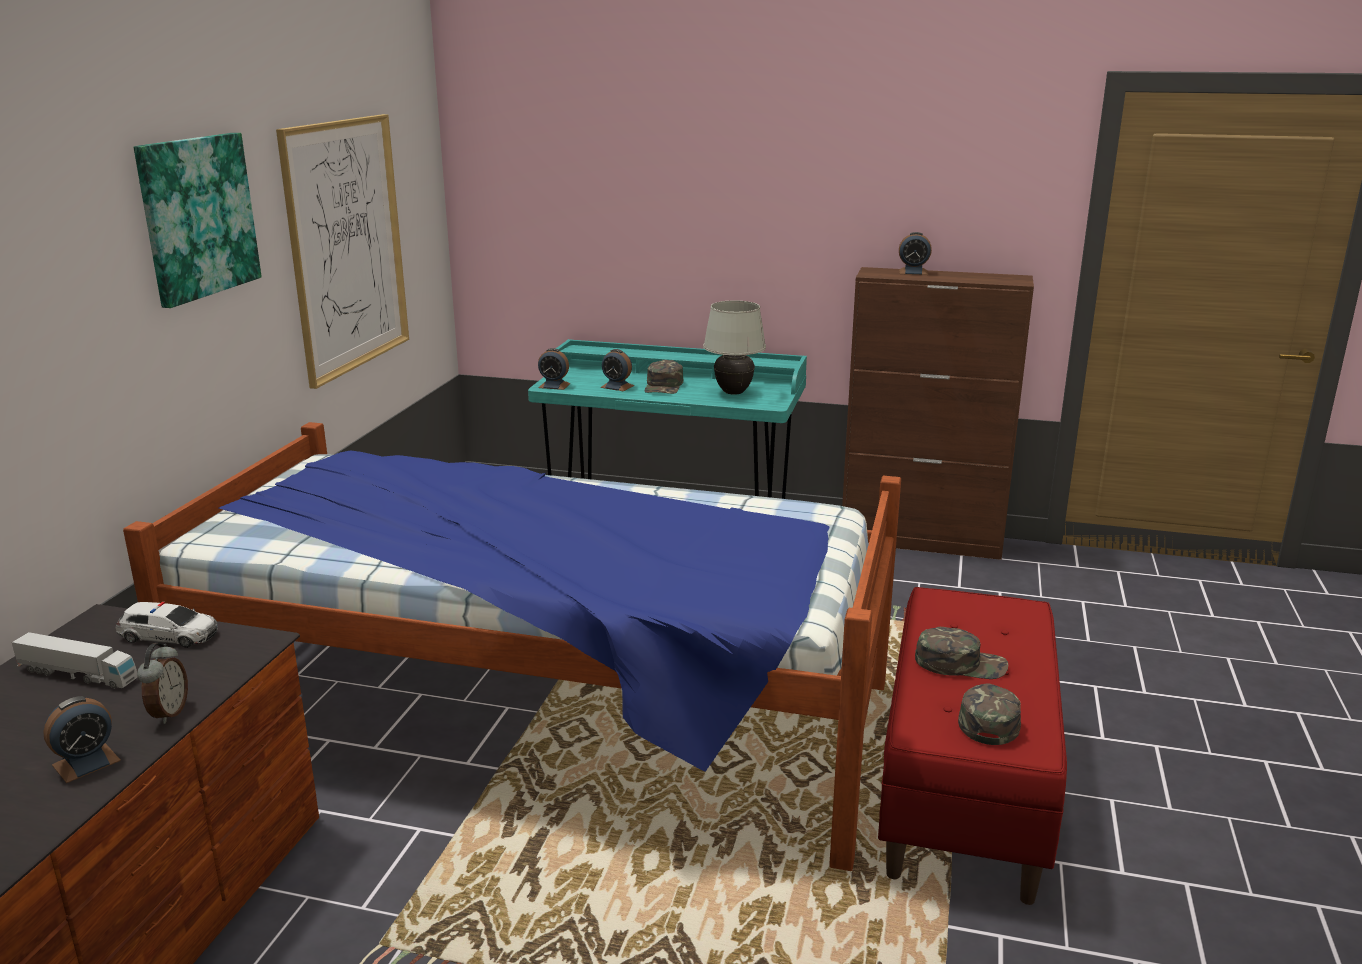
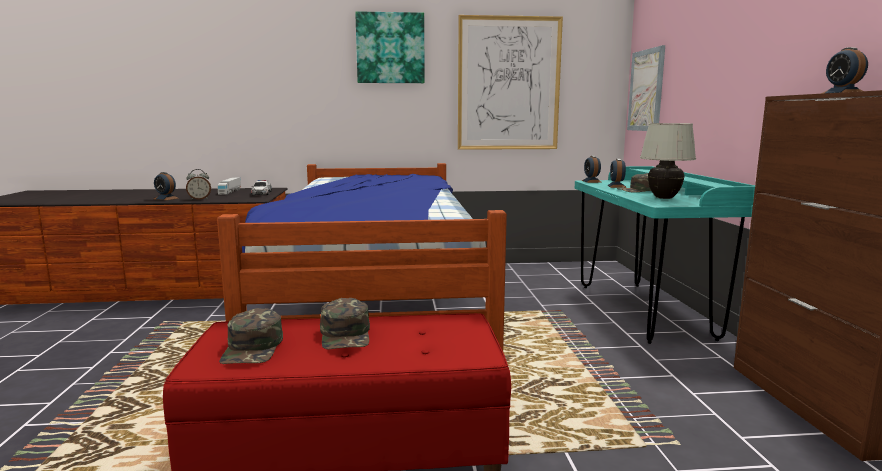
camera: 70 degrees right, 10 degrees down
green cap [958,683,1021,745] -> green cap turned 90 degrees clockwise [219,308,283,364]
none -> picture [627,45,665,131]

